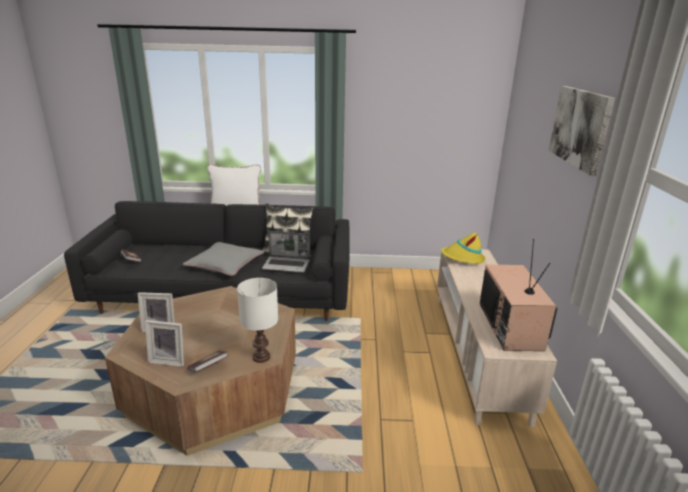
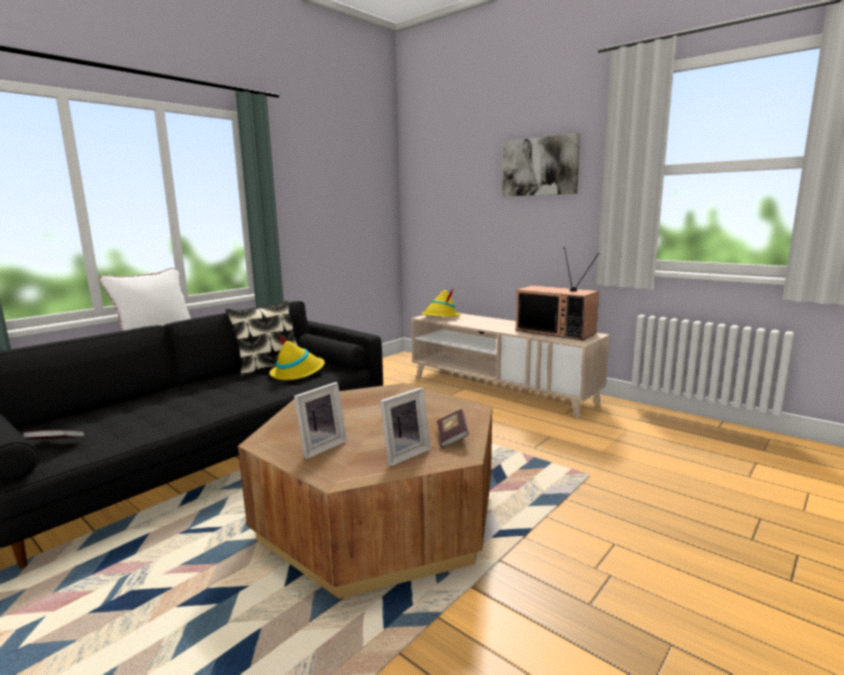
camera: 50 degrees left, 10 degrees down
grey pillow [183,242,264,276] -> none
white table lamp [237,278,278,363] -> none
laptop [262,231,310,272] -> yellow hat [269,334,325,380]

